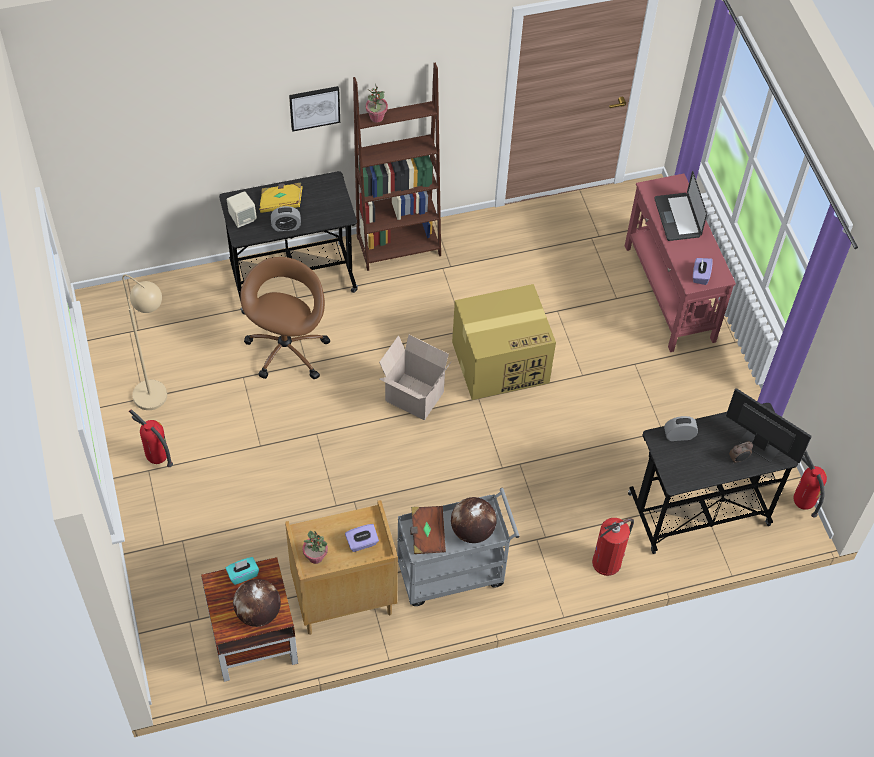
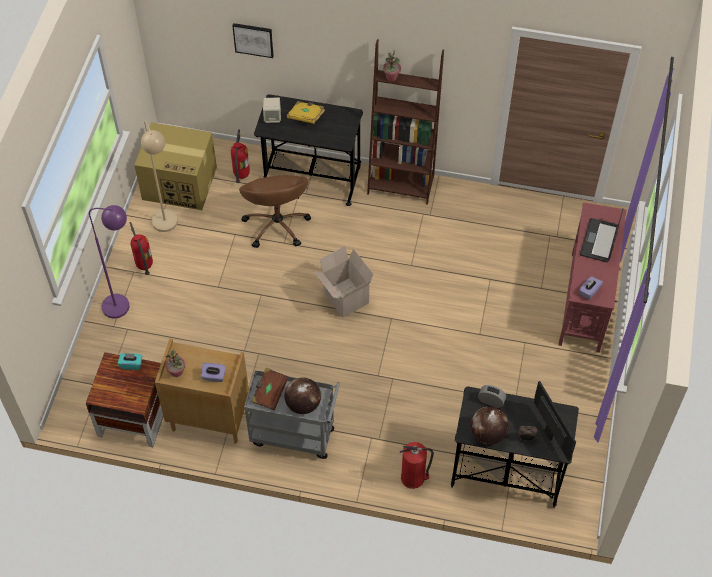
camera: 30 degrees right, 0 degrees up
globe [233,579,281,627] -> globe moved to [471,407,509,445]
brown office chair [240,257,331,379] -> brown office chair turned 120 degrees clockwise [239,175,311,248]
alarm clock [271,206,301,231] -> none
picture [289,86,340,132] -> picture moved to [232,23,273,58]
cardboard box [452,284,556,400] -> cardboard box moved to [134,122,217,210]
fire extinguisher [794,451,827,517] -> fire extinguisher moved to [231,129,250,183]
none -> purple floor lamp [89,205,129,318]

